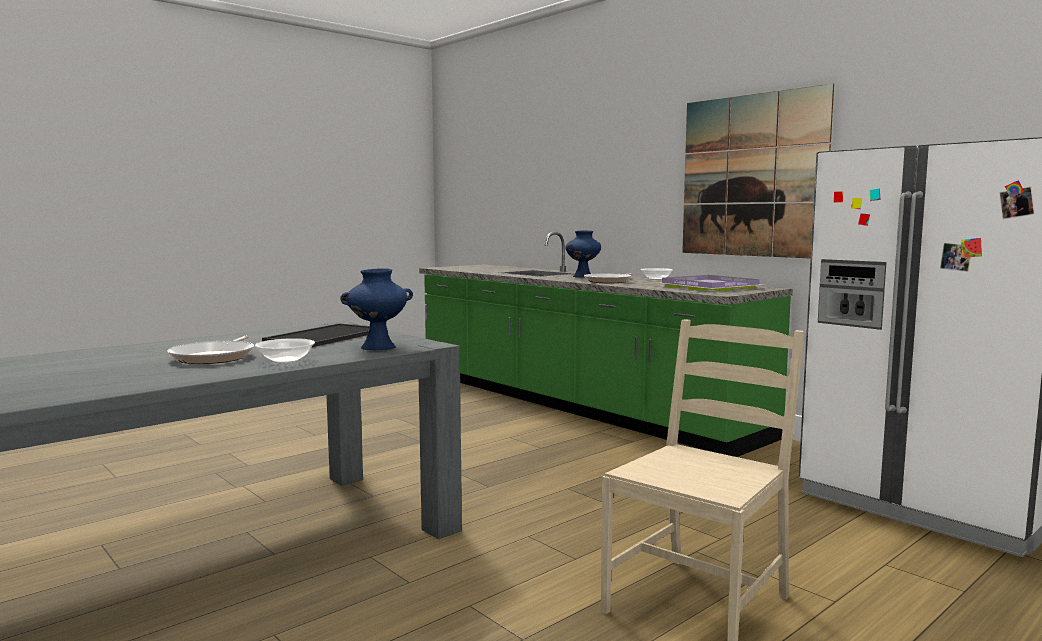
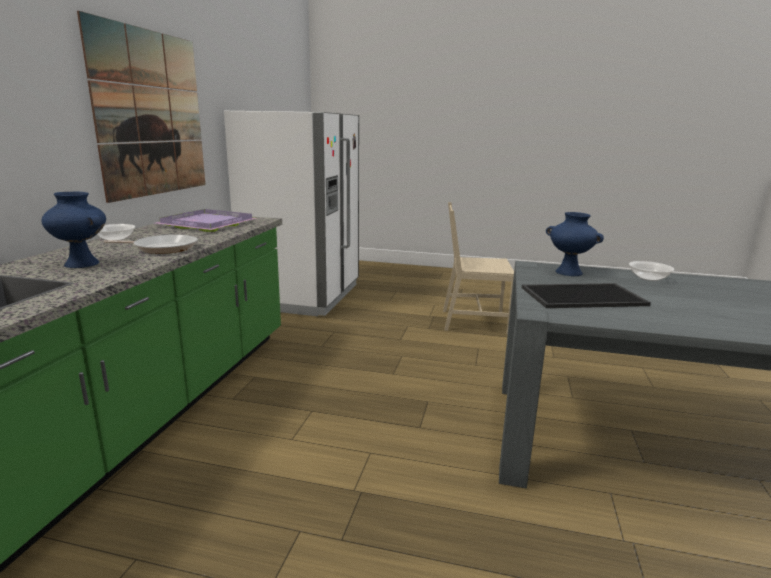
camera: 125 degrees left, 10 degrees up
frying pan [167,336,254,364] -> none

